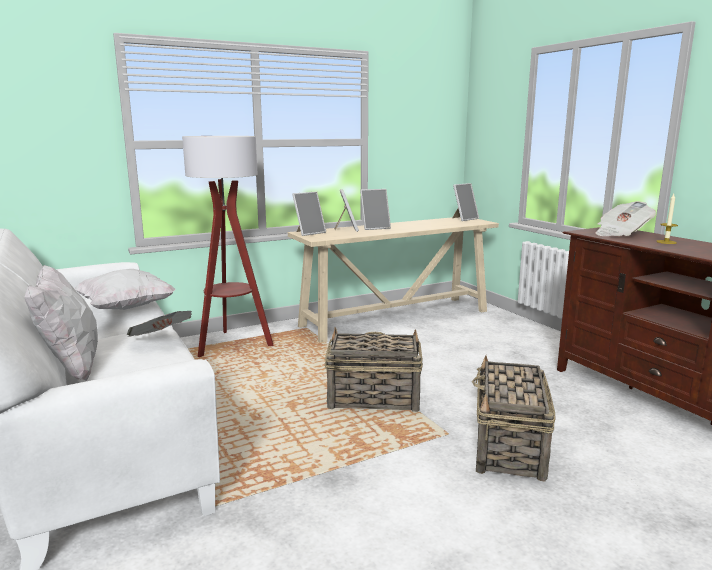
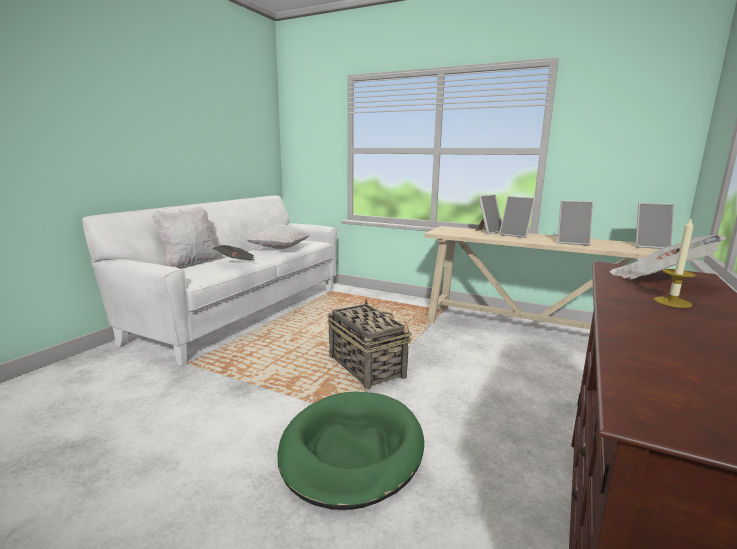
camera: 55 degrees right, 0 degrees up
floor lamp [182,136,274,357] -> none
picture frame [292,191,326,236] -> picture frame moved to [557,200,593,245]
basket [472,355,555,482] -> green dog bed [277,392,424,510]

